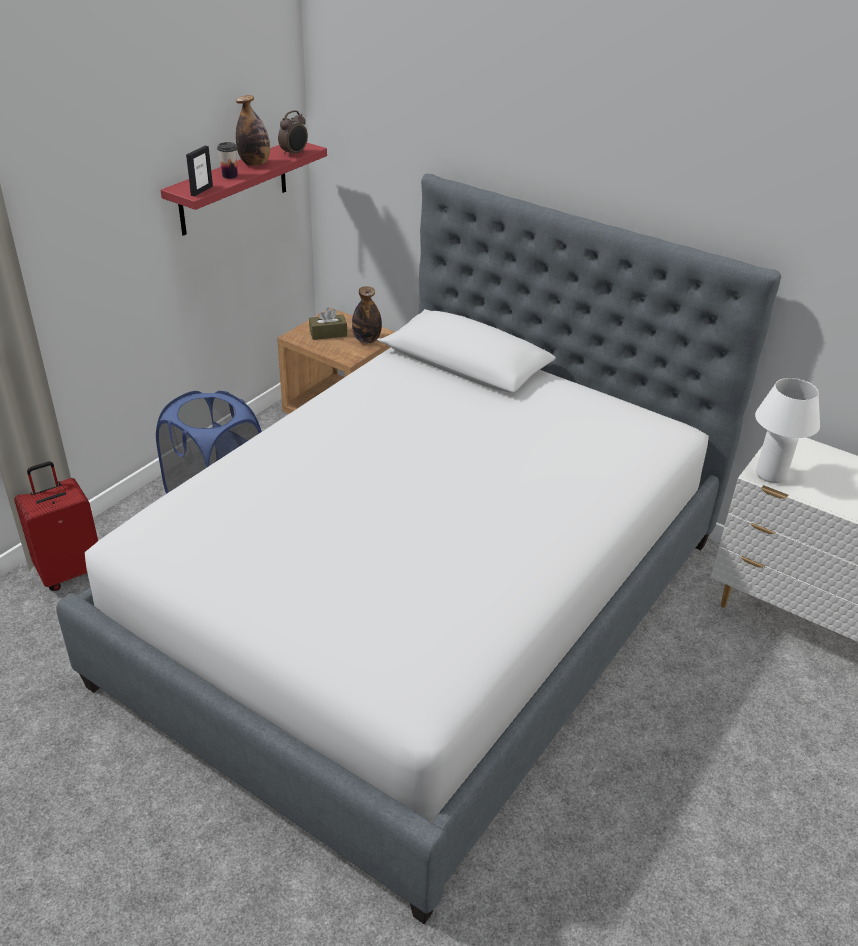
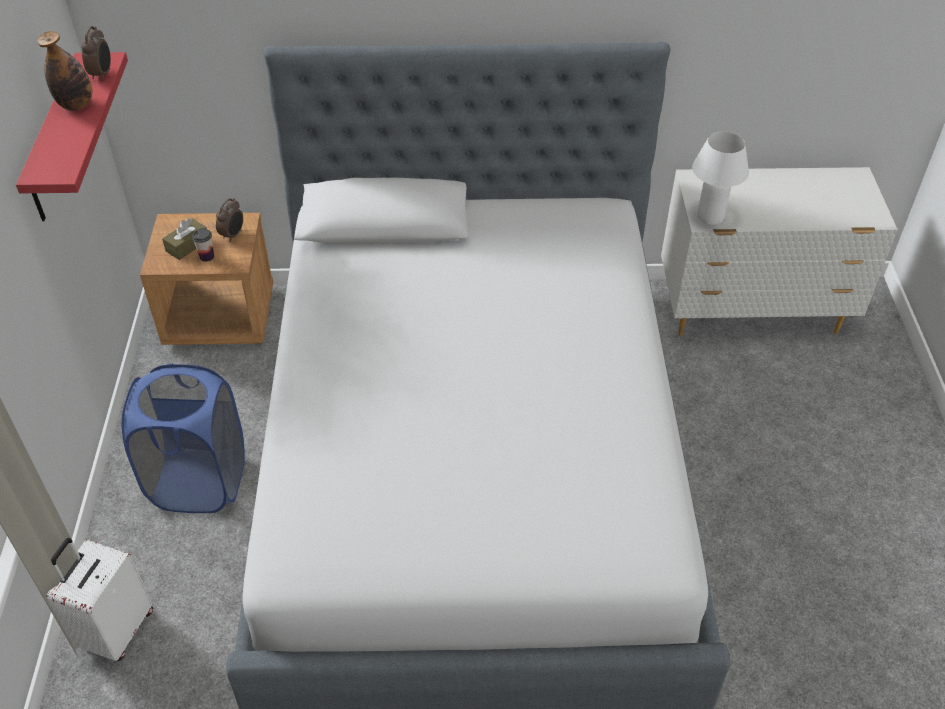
camera: 35 degrees left, 10 degrees up
red suitcase [14,461,98,591] -> white suitcase [47,538,153,661]
picture frame [186,146,213,197] -> none
cup [217,142,238,179] -> cup moved to [192,228,214,262]
bottle [352,286,382,343] -> alarm clock [216,198,243,242]

